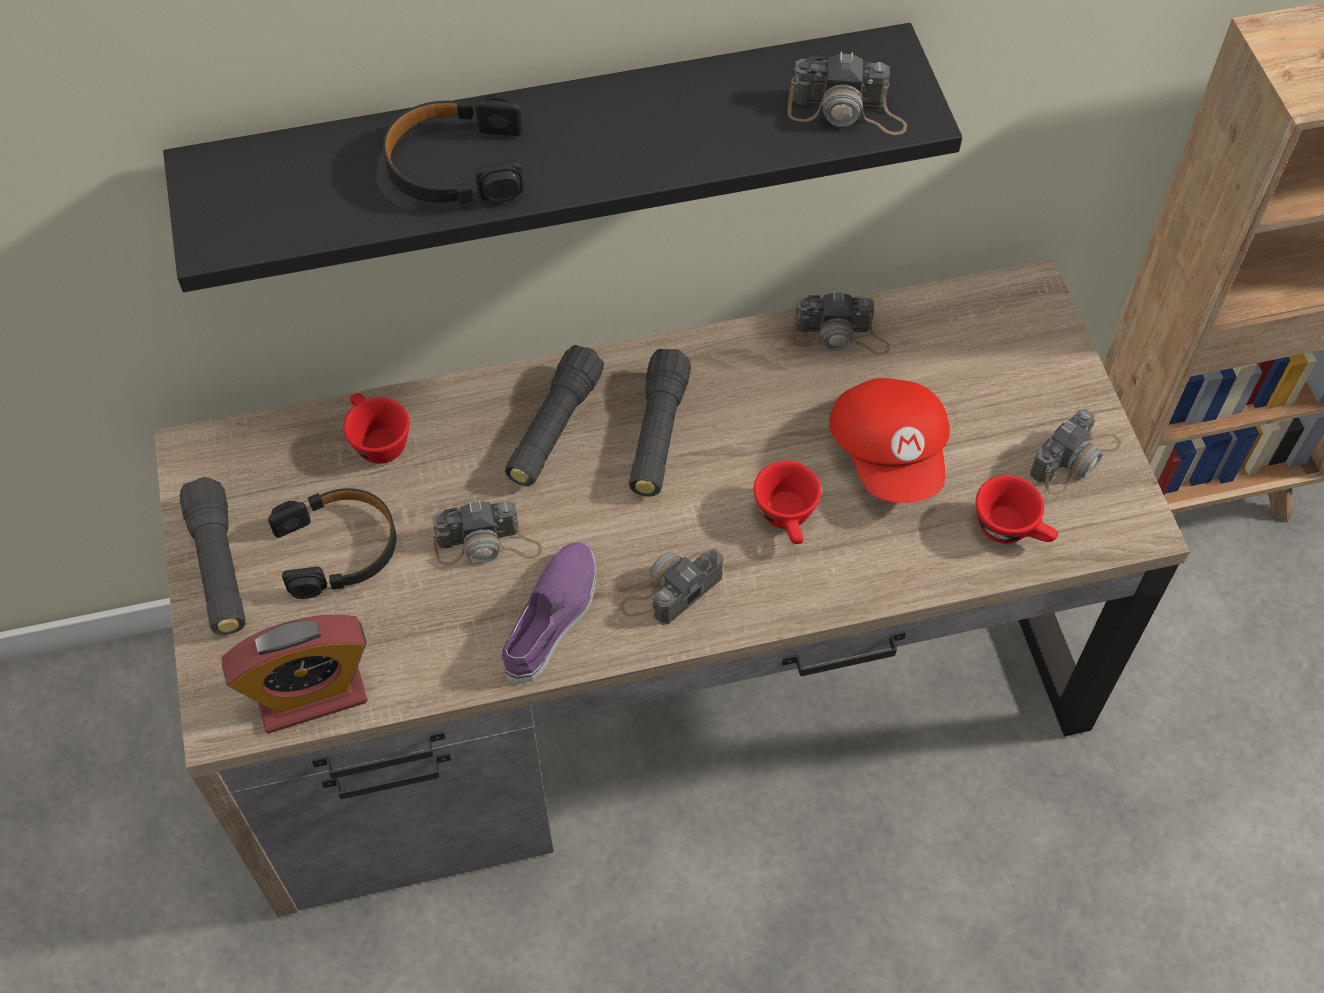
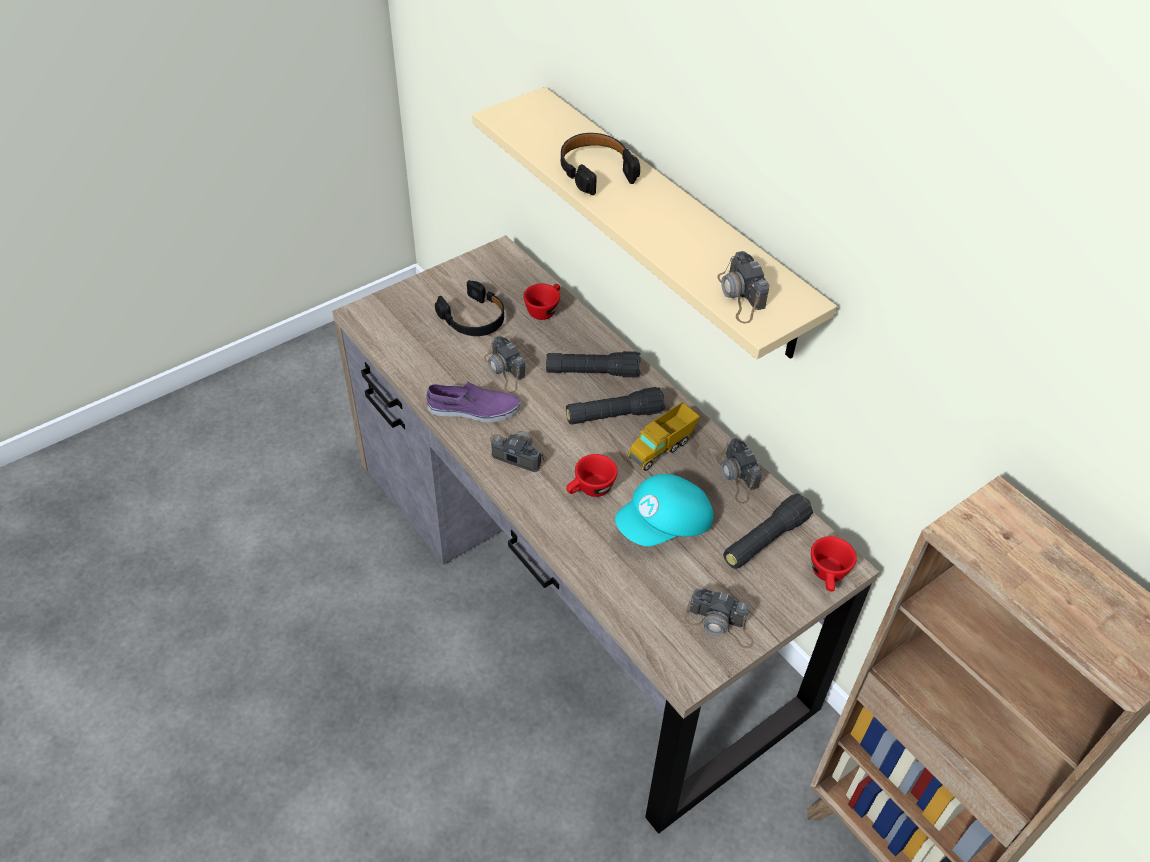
camera: 65 degrees right, 10 degrees down
black shelf [163,23,962,292] -> beige shelf [472,87,837,359]
black flashlight [180,477,245,635] -> black flashlight moved to [723,493,813,569]
alarm clock [221,615,368,733] -> none
red cap [829,378,950,503] -> turquoise cap [615,474,714,546]
red cup [976,475,1058,544] -> red cup moved to [811,536,857,592]
none -> toy truck [627,402,700,471]

